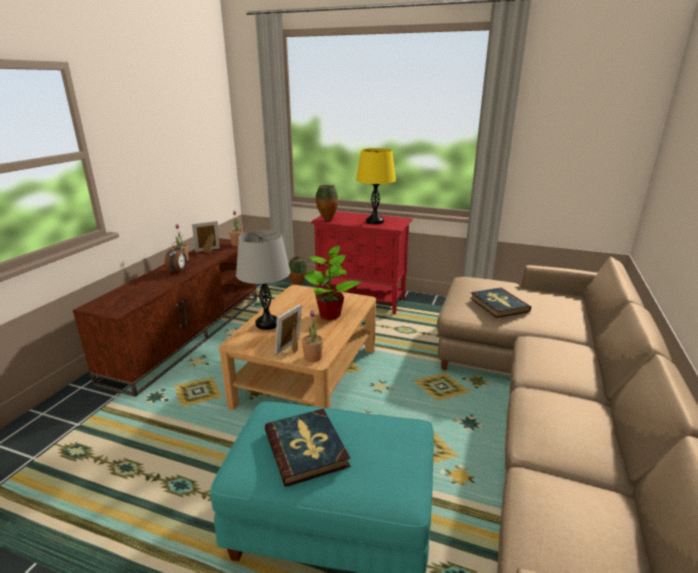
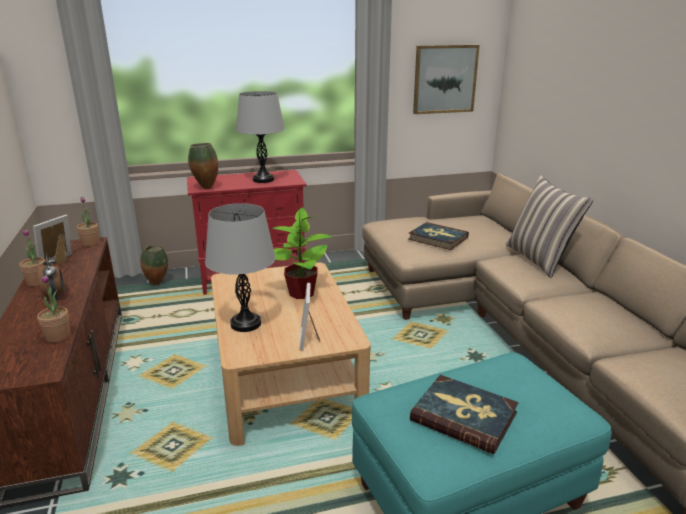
camera: 35 degrees left, 0 degrees up
potted plant [302,310,323,362] -> potted plant moved to [37,275,70,343]
yellow table lamp [356,148,396,224] -> grey table lamp [236,91,285,183]
none -> picture [413,45,480,114]
none -> pillow [506,175,593,278]

